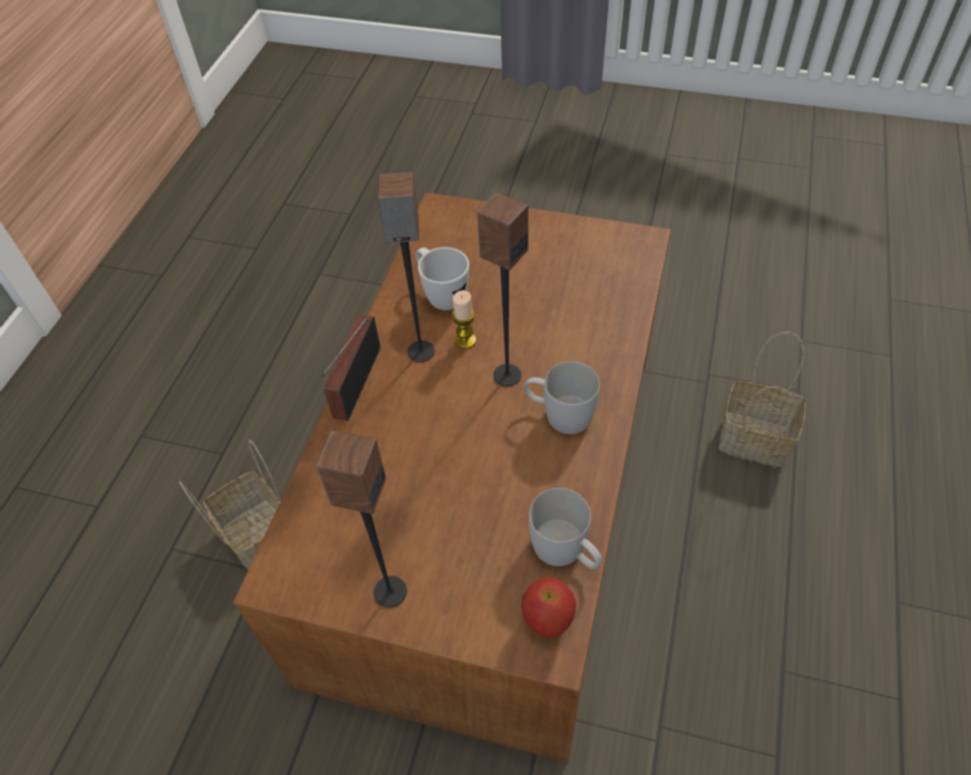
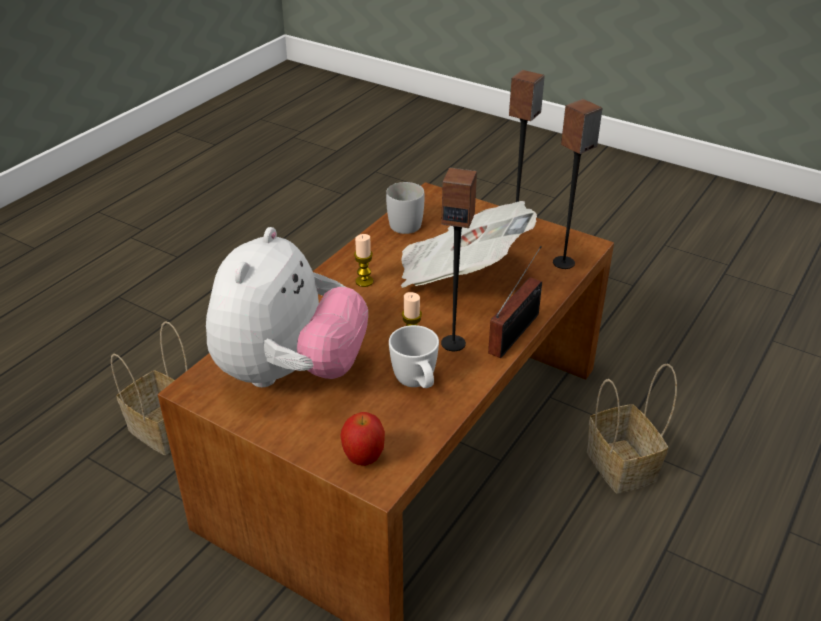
camera: 165 degrees left, 15 degrees down
speaker [477,192,528,386] -> speaker moved to [553,99,603,269]
apple [521,577,576,638] -> apple moved to [340,412,385,466]
white mug [524,361,600,434] -> candle [354,234,373,287]
none -> plush toy [206,227,368,387]
none -> newspaper [401,201,537,288]

